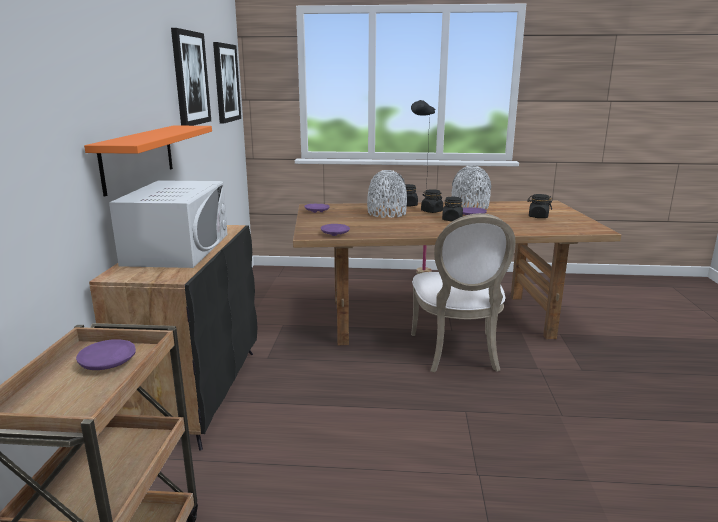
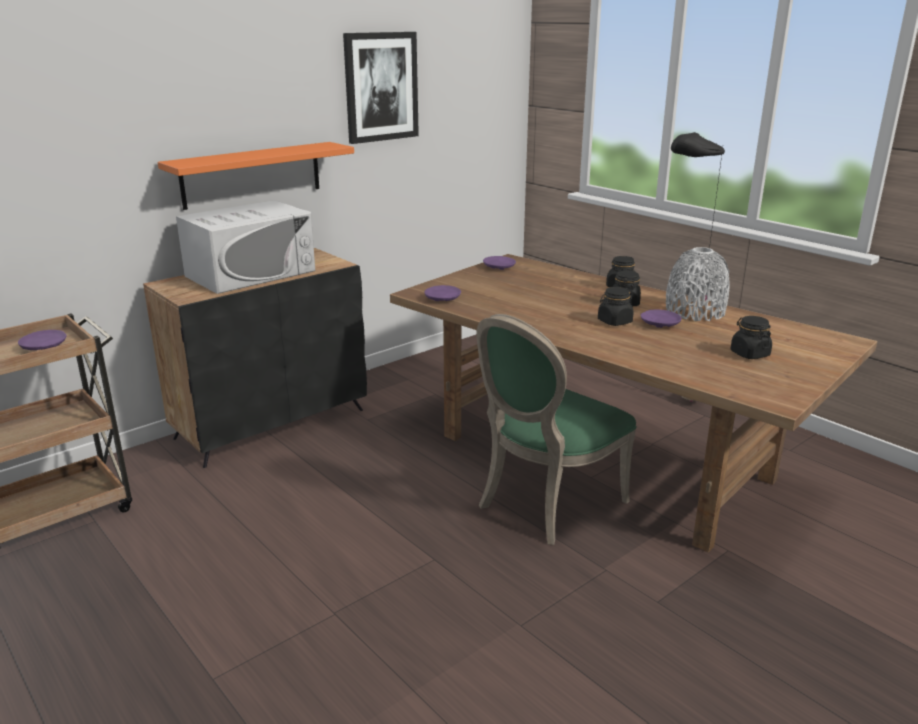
camera: 45 degrees right, 5 degrees up
picture [213,42,241,124] -> none
grey vase [367,170,407,218] -> none
white chair [411,213,515,373] -> green chair [476,314,637,545]

